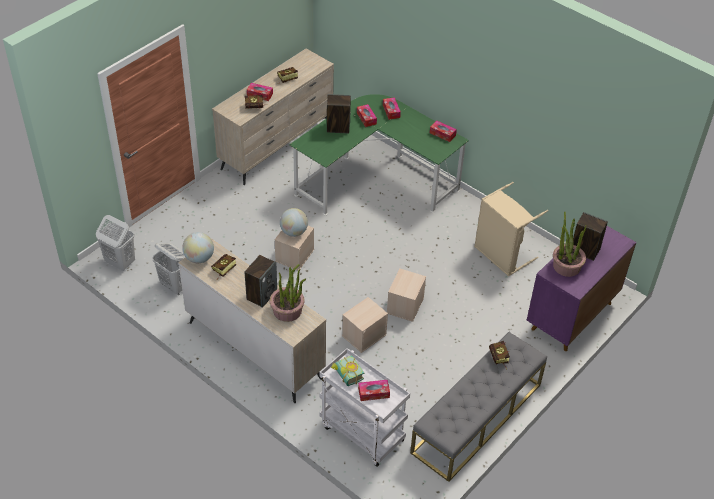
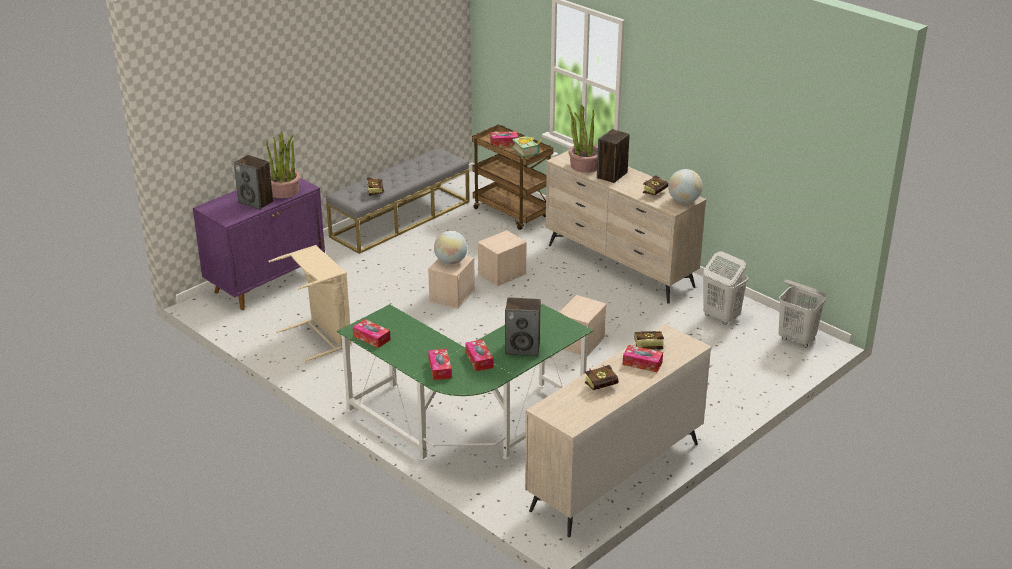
camera: 175 degrees left, 15 degrees down
globe [280,208,308,237] -> globe moved to [434,231,468,264]
white cart [320,348,410,467] -> brown cart [472,124,553,230]

